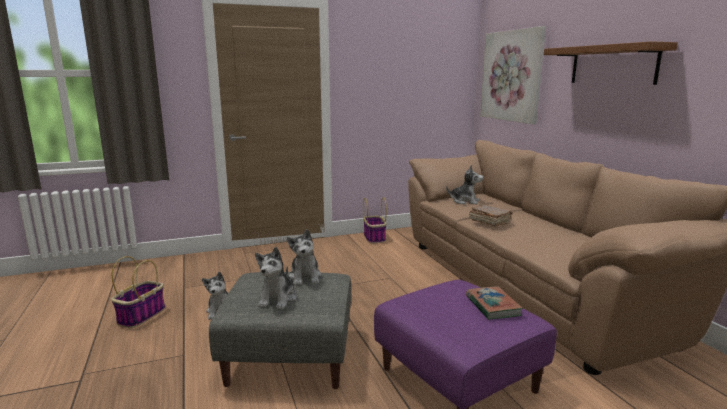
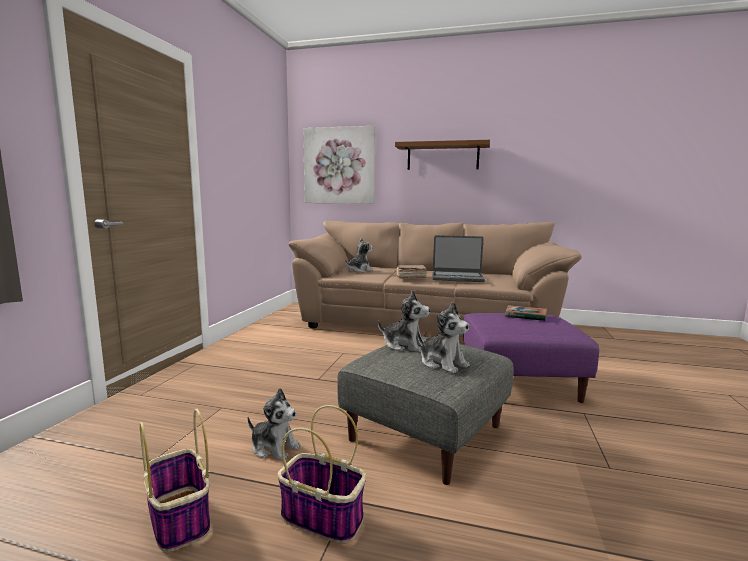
camera: 55 degrees left, 5 degrees down
basket [363,197,387,244] -> basket moved to [277,405,366,544]
none -> laptop [432,235,485,282]

